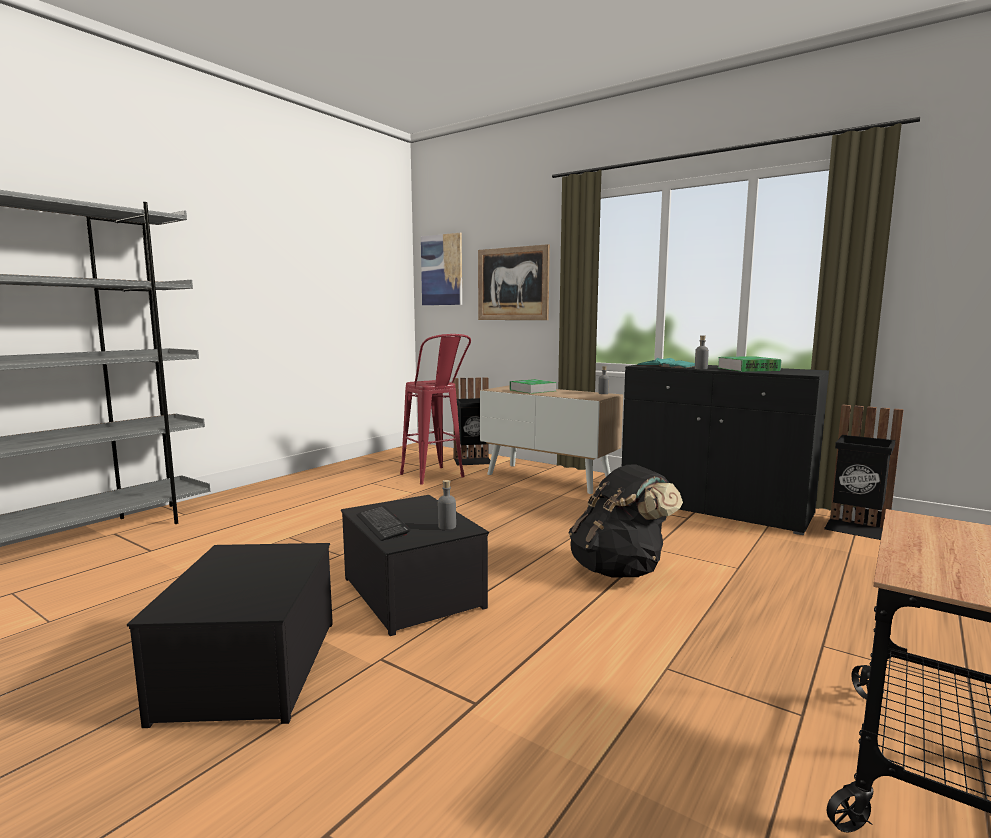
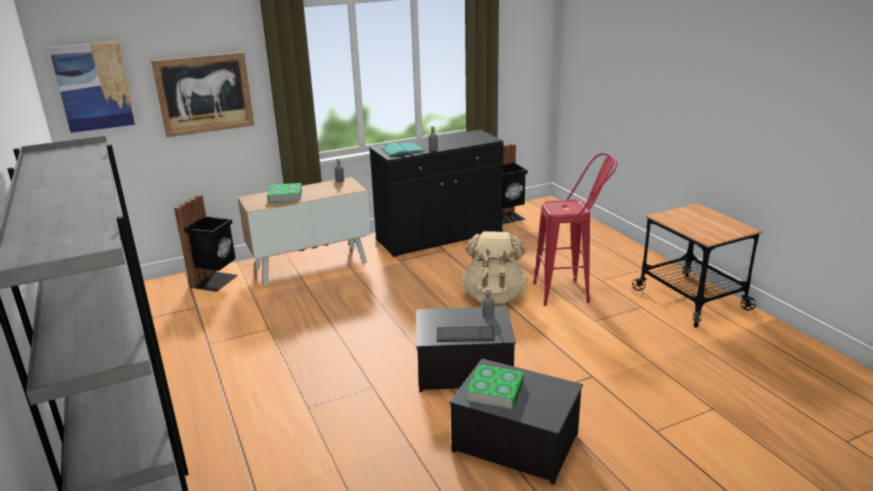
camera: 60 degrees left, 15 degrees up
red stool [400,334,471,484] -> red stool moved to [533,153,617,306]
black backpack [568,464,683,578] -> beige backpack [461,231,528,303]
book [717,356,782,372] -> book moved to [466,364,524,410]

